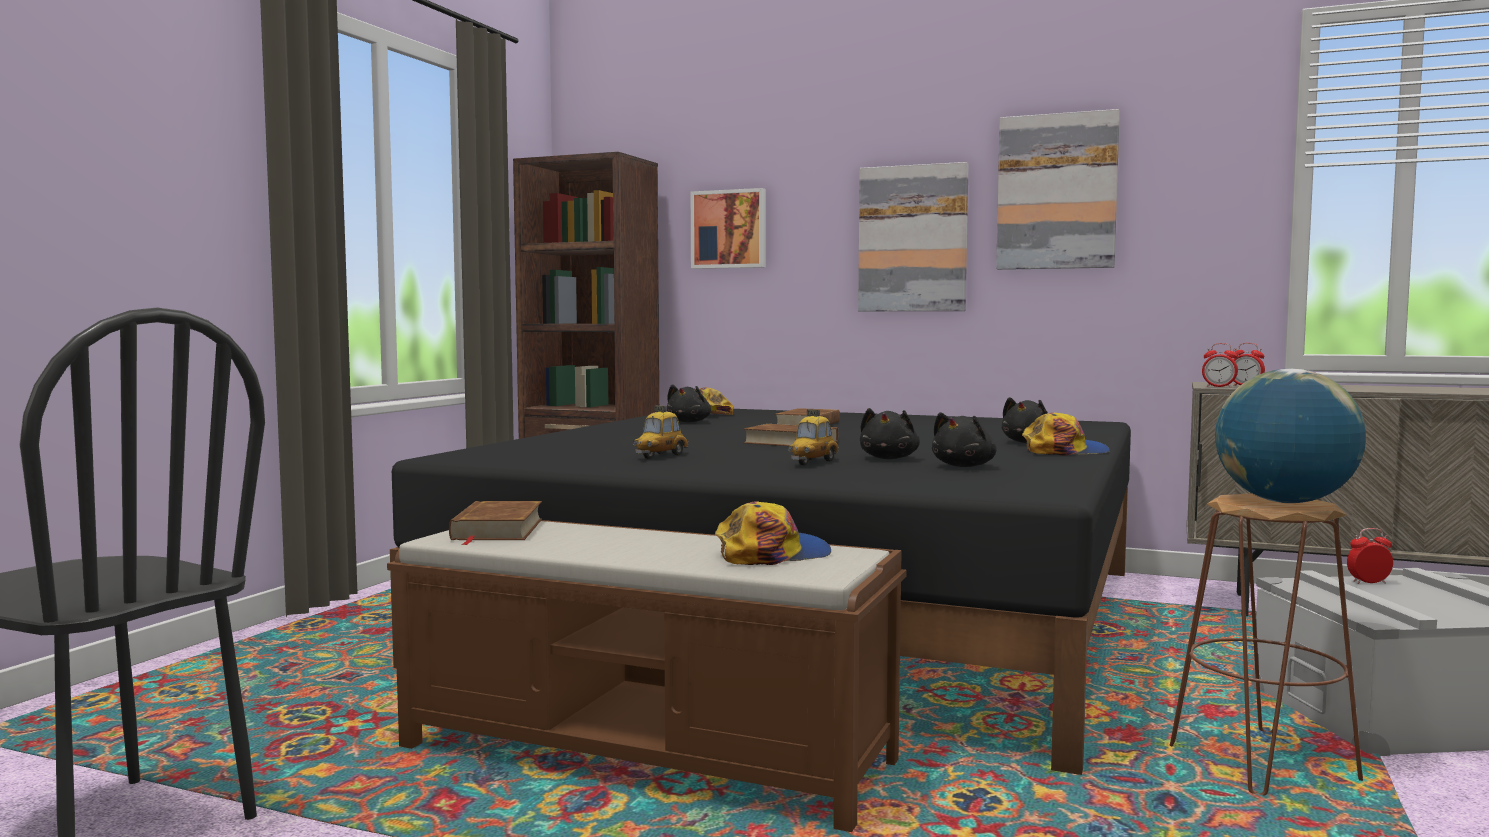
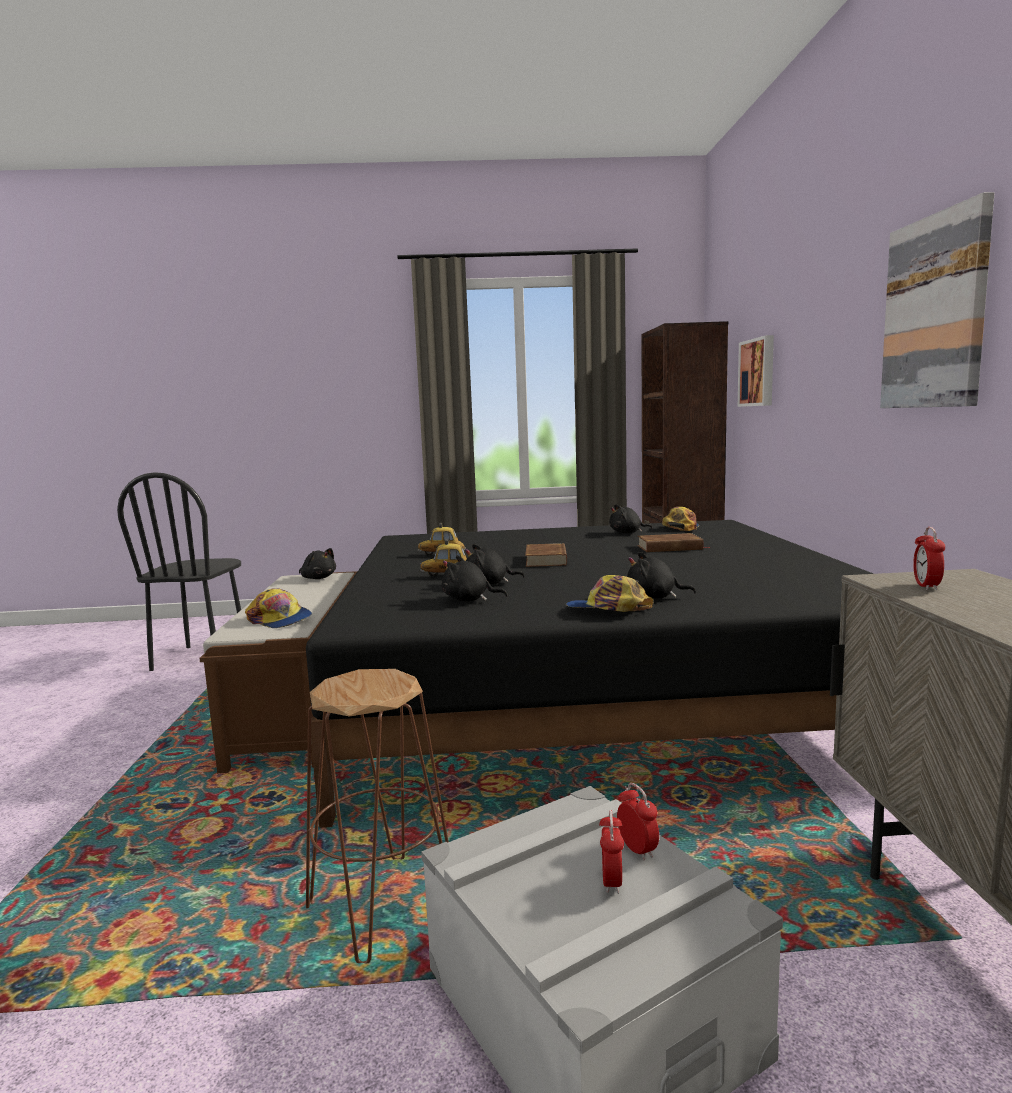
camera: 65 degrees right, 5 degrees up
brown book [449,501,542,545] -> black plush toy [299,548,336,579]
picture [858,162,969,311] -> none
cap [1022,413,1110,456] -> cap turned 150 degrees clockwise [566,575,654,612]
alarm clock [1202,343,1238,388] -> alarm clock moved to [599,810,624,894]
globe [1215,369,1366,503] -> none

